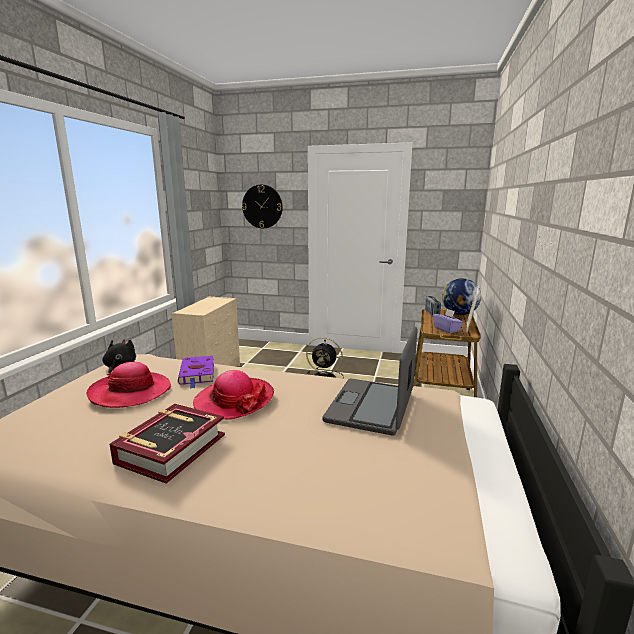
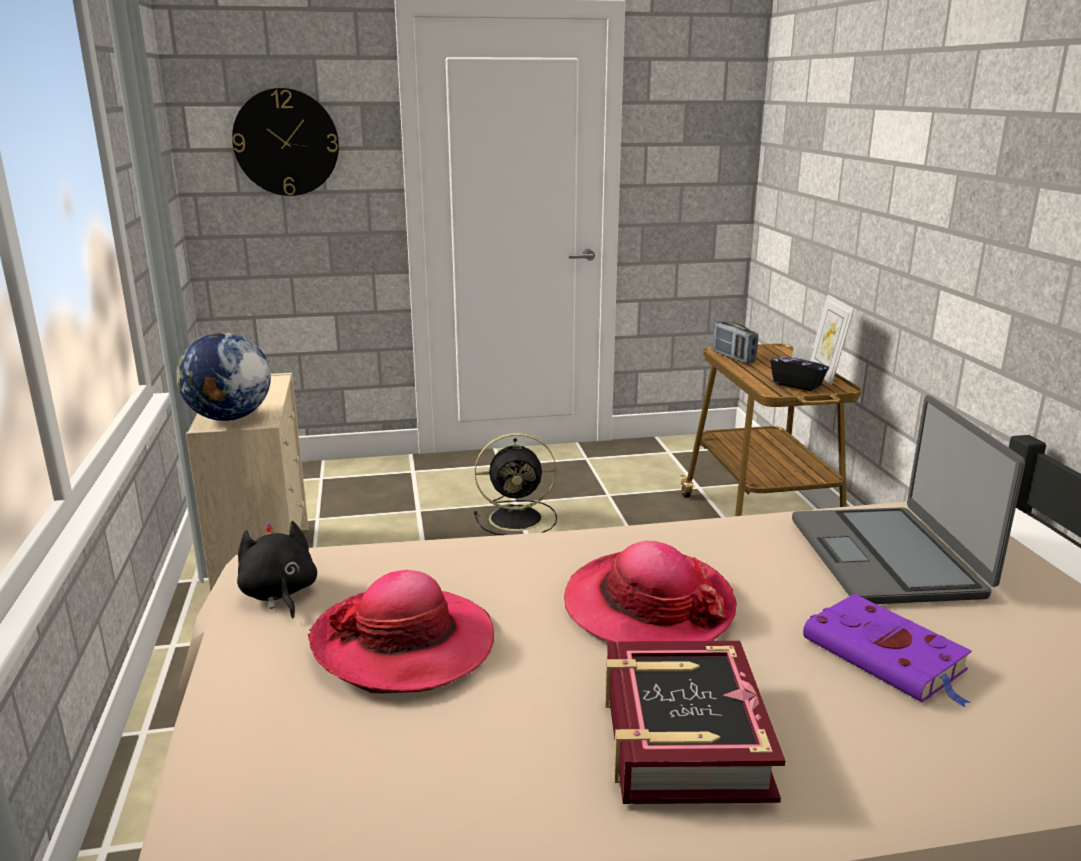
camera: 25 degrees left, 5 degrees up
purple book [178,356,214,389] -> purple book moved to [803,594,972,707]
purple tissue box [433,309,463,333] -> black tissue box [771,344,829,391]
globe [442,278,481,315] -> globe moved to [175,332,271,421]

